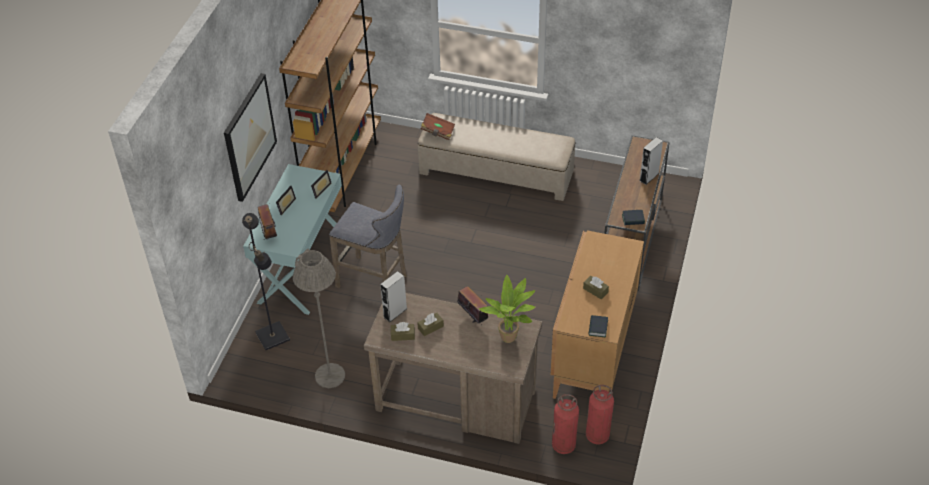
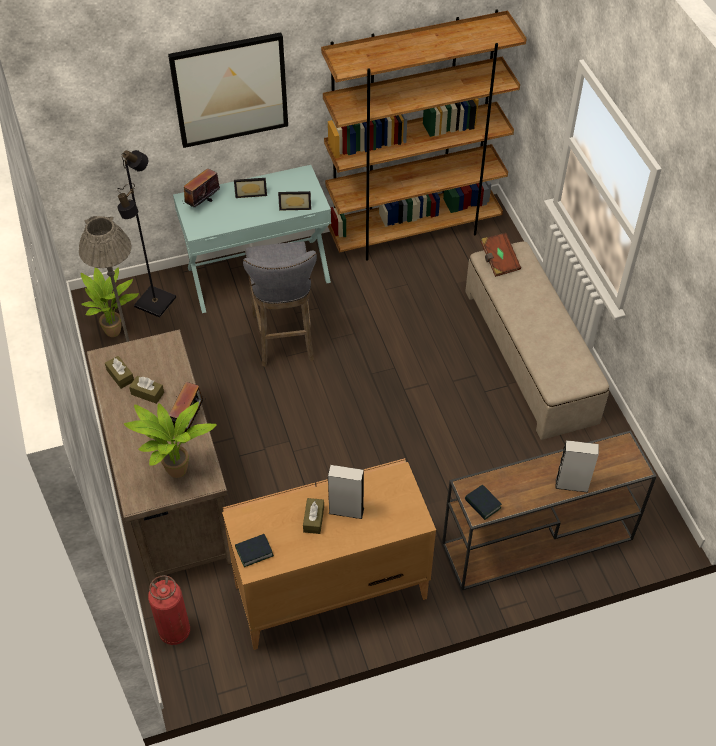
camera: 55 degrees right, 5 degrees up
grey speaker [380,271,407,322] -> grey speaker moved to [328,465,364,519]
fire extinguisher [586,385,614,444] -> none
none -> potted plant [81,268,139,337]

